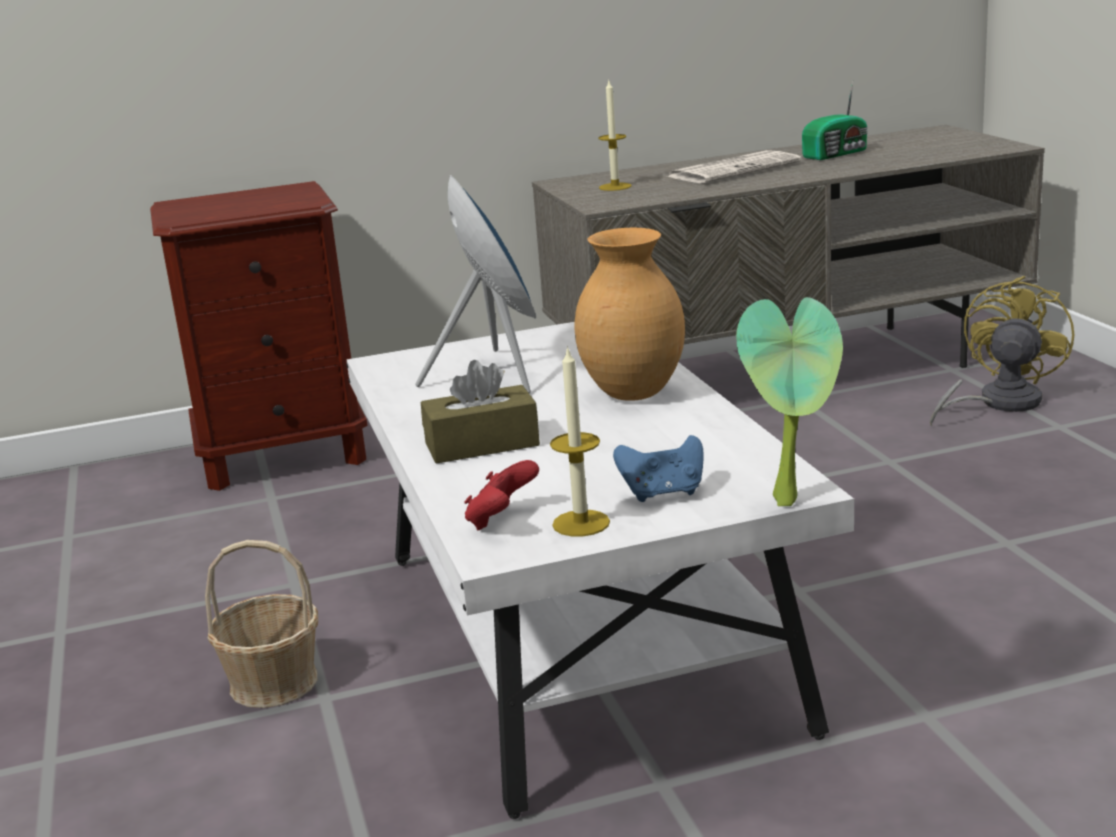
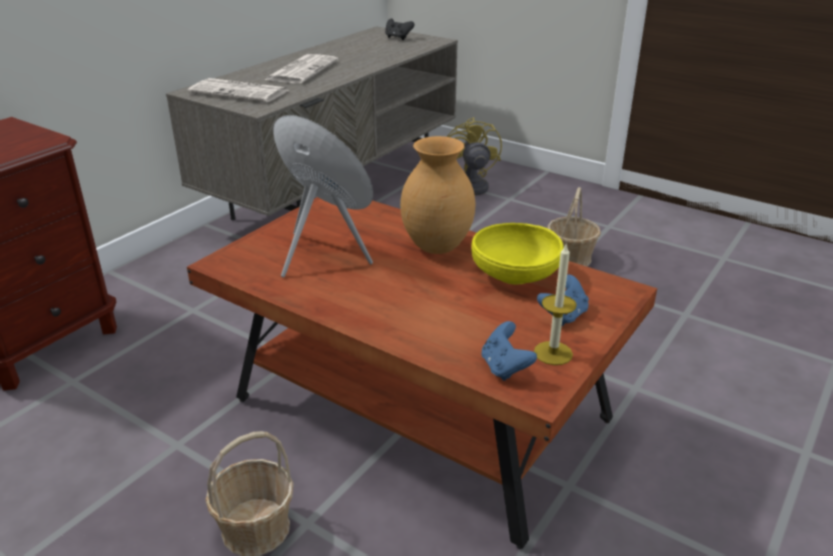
camera: 40 degrees left, 10 degrees up
white coffee table [346,322,854,819] -> brown coffee table [187,197,657,549]
brown tissue box [421,360,540,464] -> none
red game controller [464,460,539,530] -> blue game controller [481,321,537,381]
candle [598,81,631,191] -> newspaper [188,78,289,102]
potted plant [736,297,843,506] -> none
radio [802,81,868,160] -> none
none -> black game controller [385,18,415,40]
none -> yellow bowl [471,223,563,285]
none -> basket [547,187,601,266]

